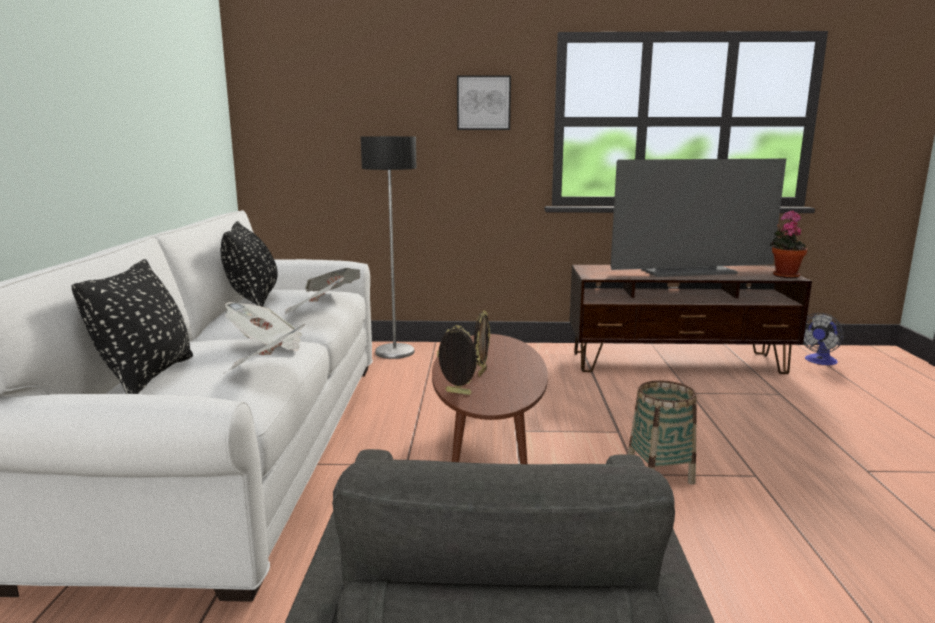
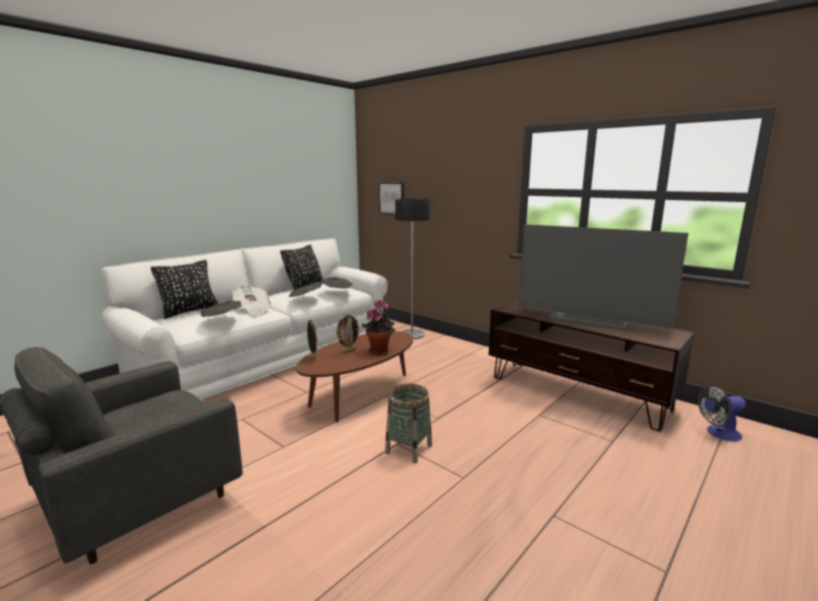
camera: 40 degrees right, 0 degrees up
picture [457,75,511,130] -> picture moved to [379,183,404,214]
potted plant [770,211,807,278] -> potted plant moved to [362,299,395,355]

